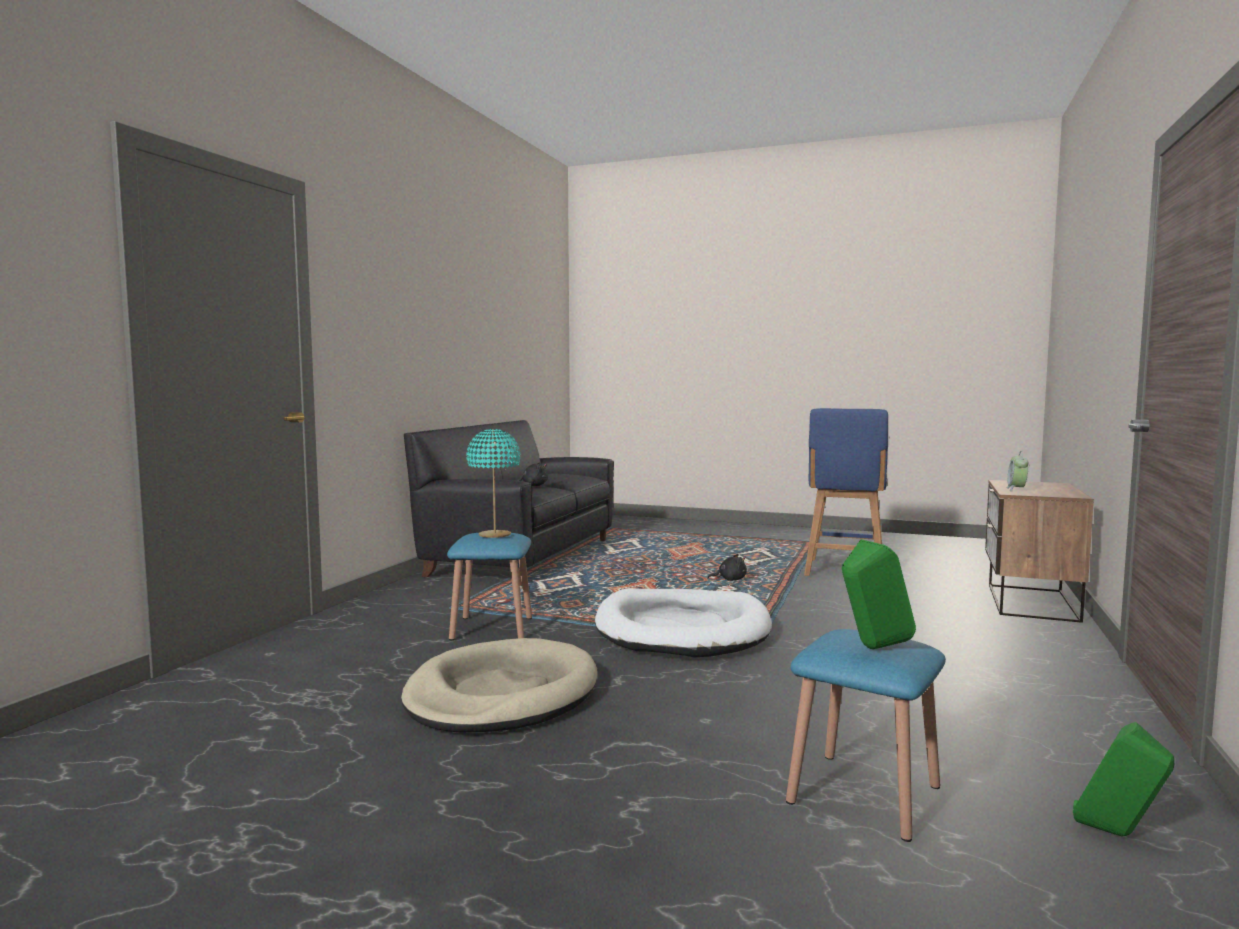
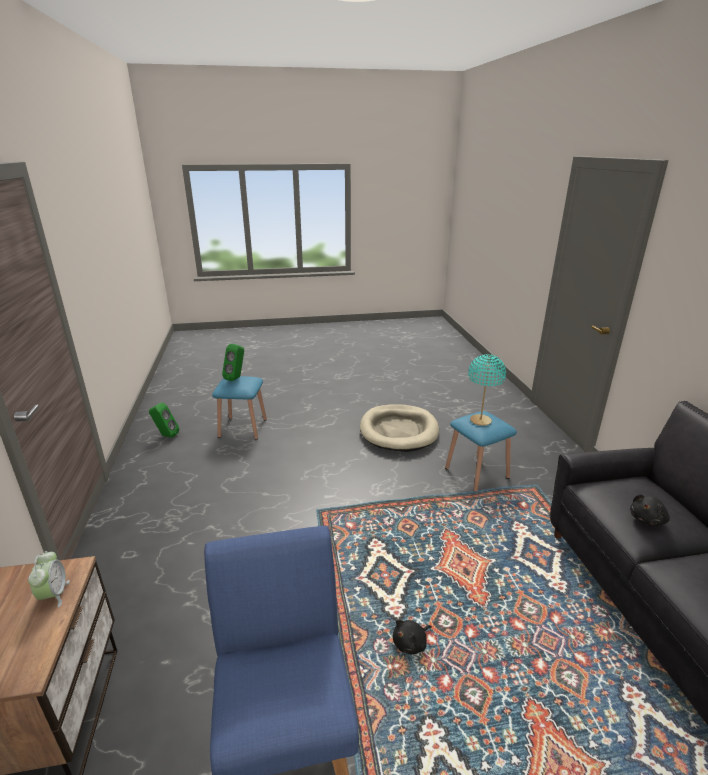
camera: 150 degrees right, 20 degrees up
white dog bed [595,588,772,657] -> none

